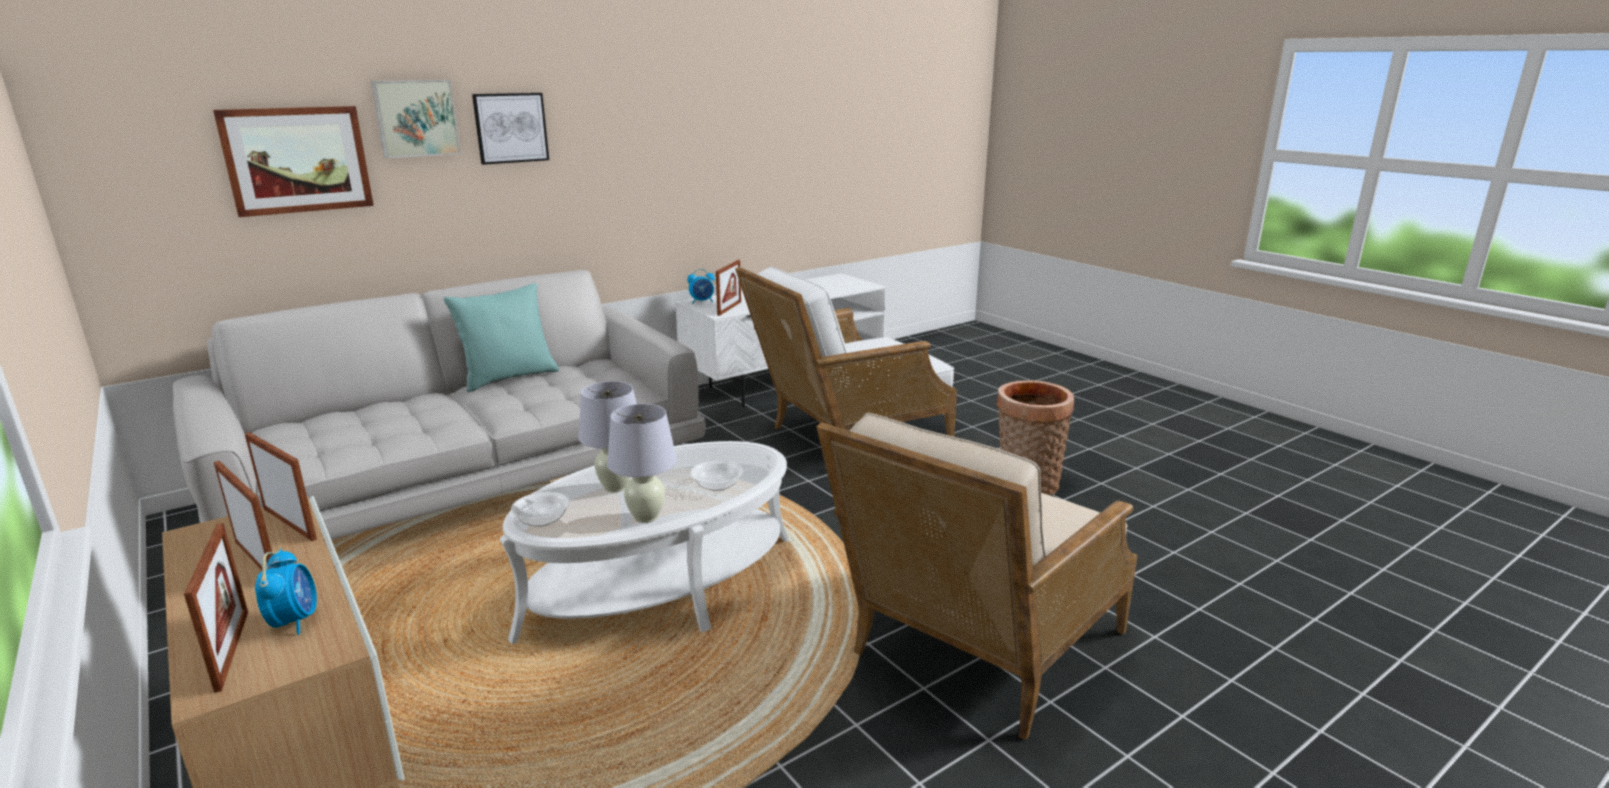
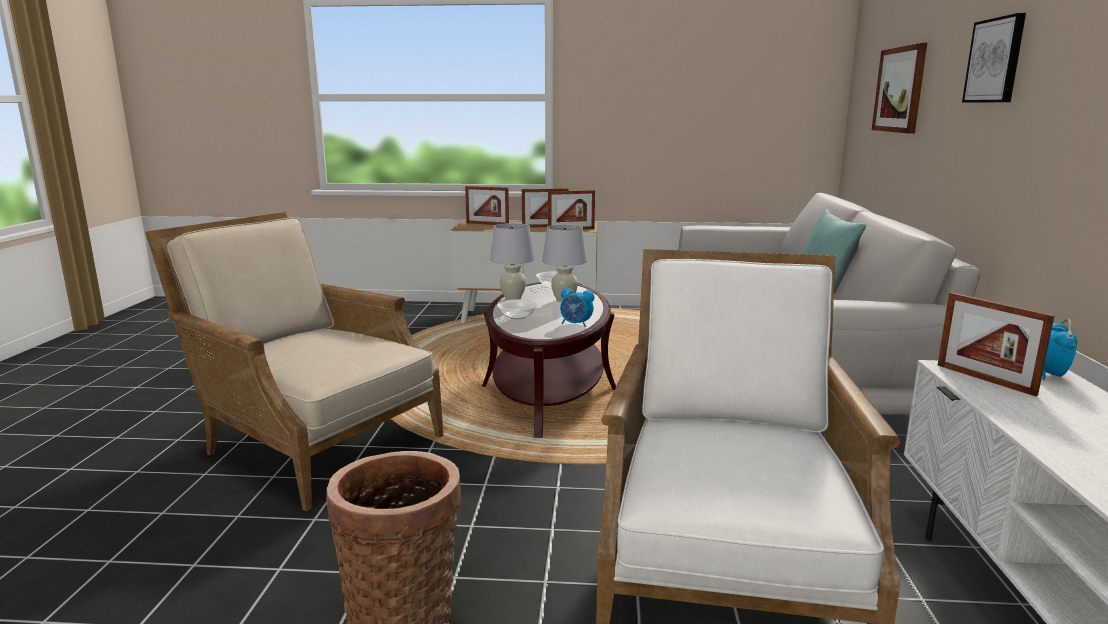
camera: 130 degrees right, 5 degrees down
alarm clock [255,549,317,635] -> alarm clock moved to [560,283,594,327]
picture [371,80,461,158] -> none
white coffee table [500,441,790,645] -> brown coffee table [482,282,616,438]
beige armchair [817,413,1137,740] -> beige armchair turned 45 degrees counterclockwise [145,212,443,511]

